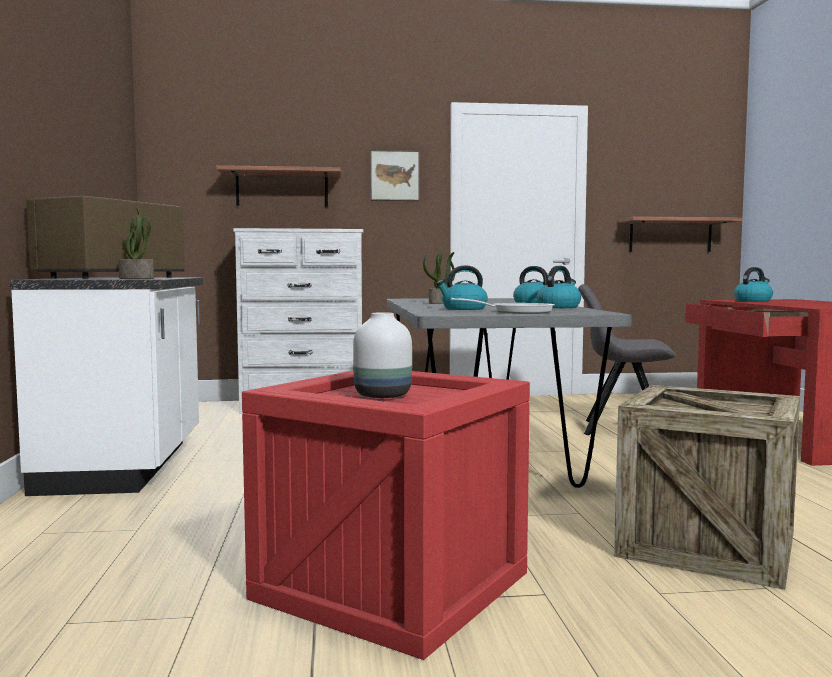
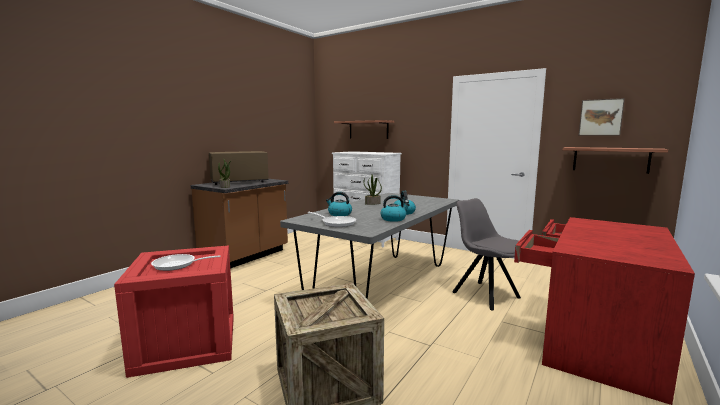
camera: 40 degrees right, 5 degrees up
white counter [10,277,203,496] -> brown counter [191,179,288,269]
white vase [353,312,412,398] -> frying pan [151,254,220,271]
picture [370,150,420,201] -> picture moved to [579,98,625,135]
kettle [734,267,773,302] -> none

